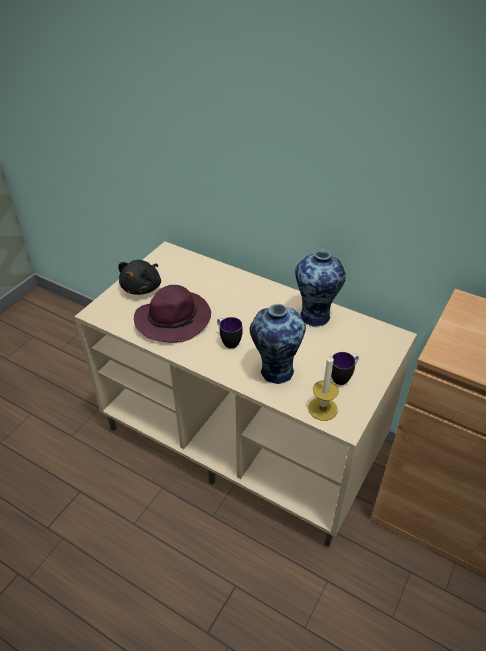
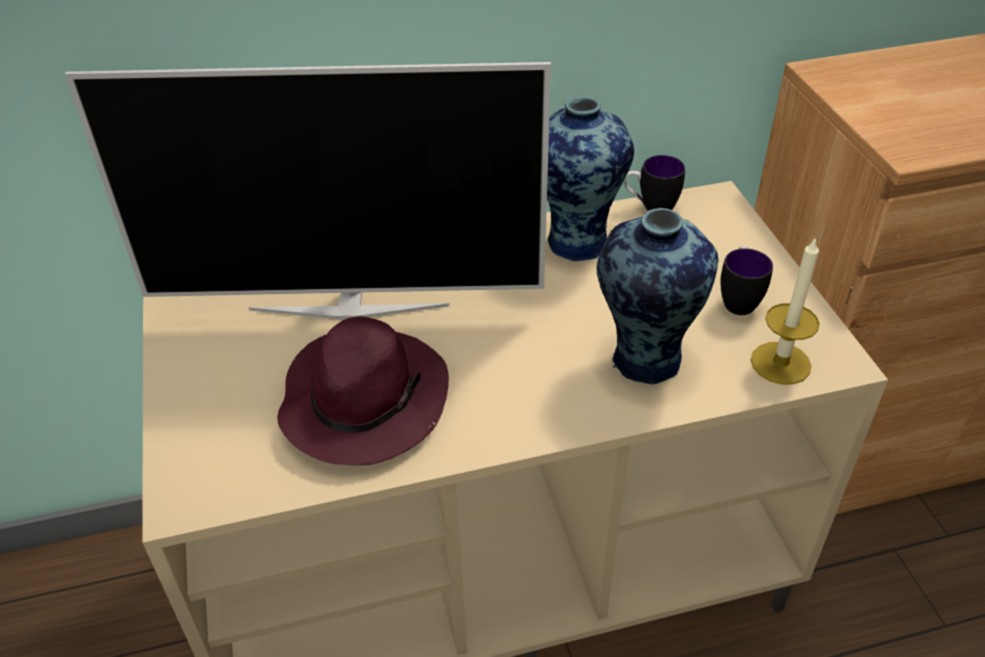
camera: 45 degrees left, 0 degrees up
black plush toy [118,260,161,295] -> none
mug [217,317,243,349] -> mug moved to [624,155,685,211]
none -> television [65,62,551,319]

